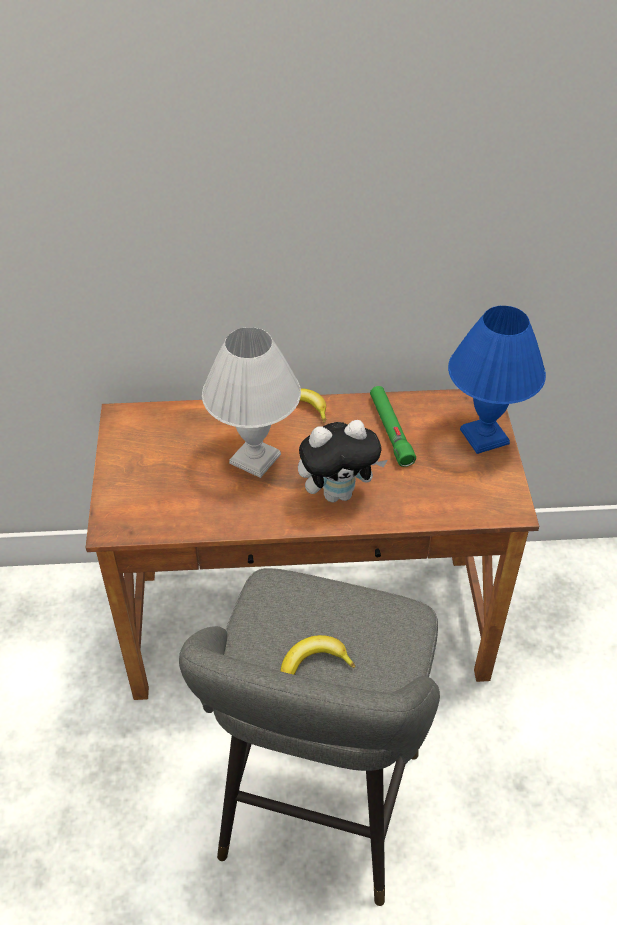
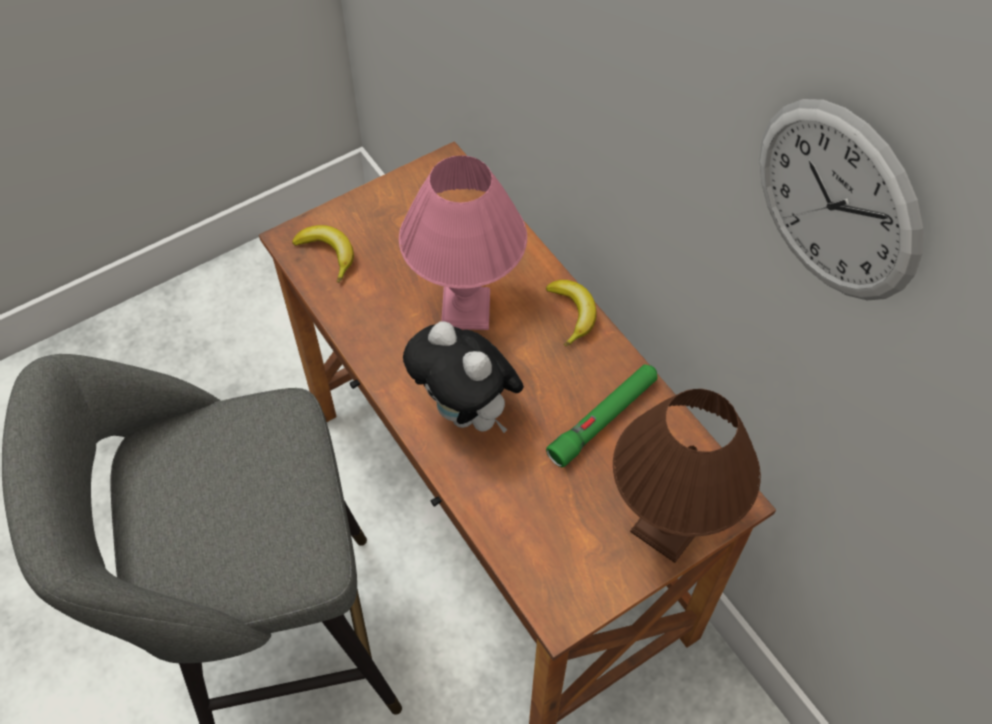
camera: 60 degrees right, 10 degrees up
white table lamp [202,327,301,478] -> pink table lamp [399,156,527,330]
banana [281,635,355,675] -> banana moved to [292,225,354,283]
blue table lamp [448,306,546,454] -> brown table lamp [613,389,761,563]
none -> wall clock [760,99,923,300]

